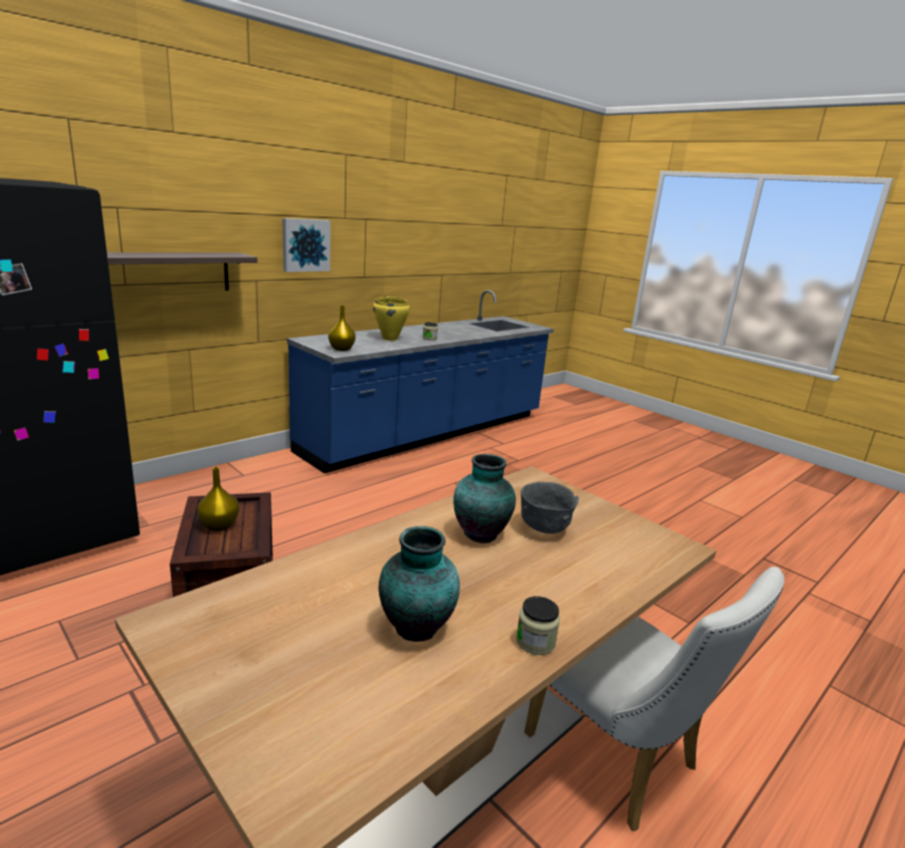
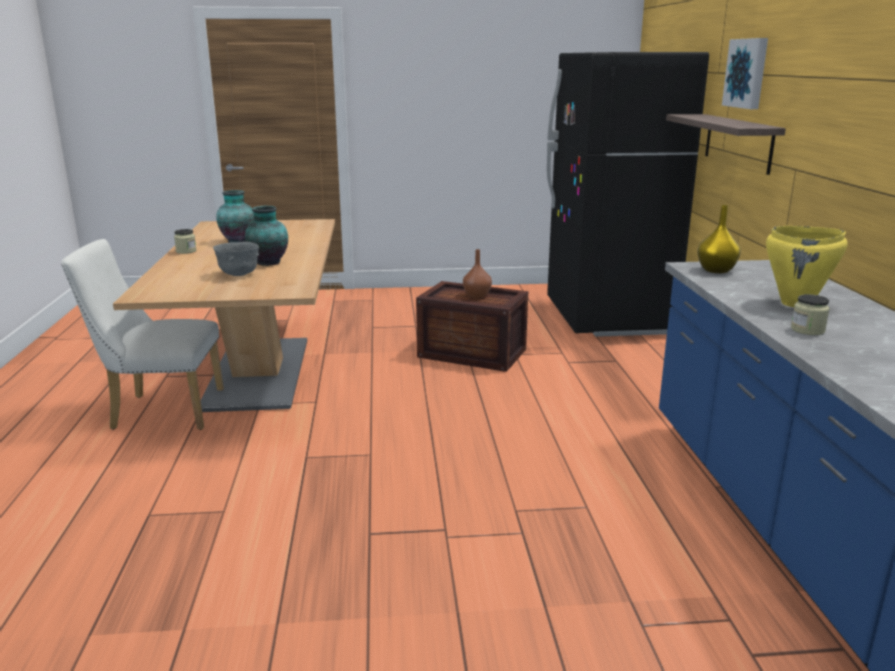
camera: 130 degrees right, 0 degrees up
yellow vase [197,467,239,531] -> brown vase [463,249,492,298]
picture [282,218,331,272] -> picture moved to [722,38,768,109]

